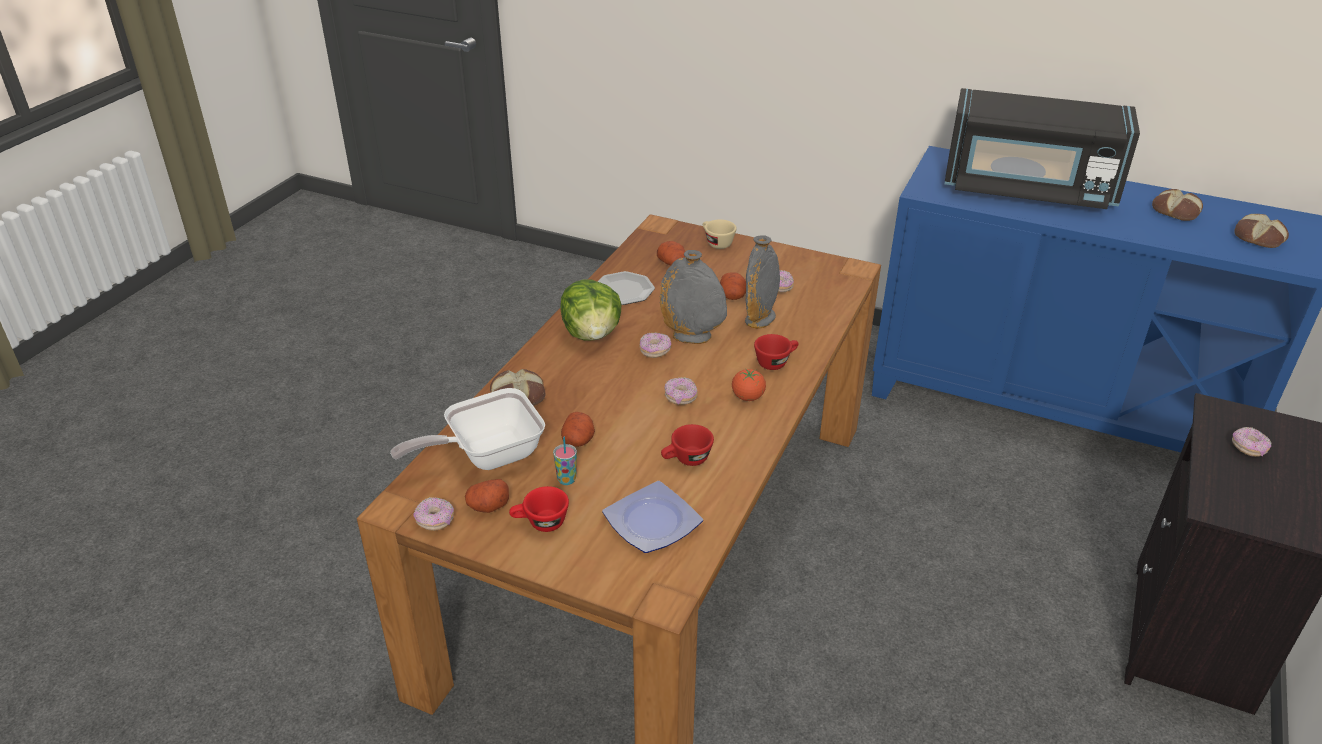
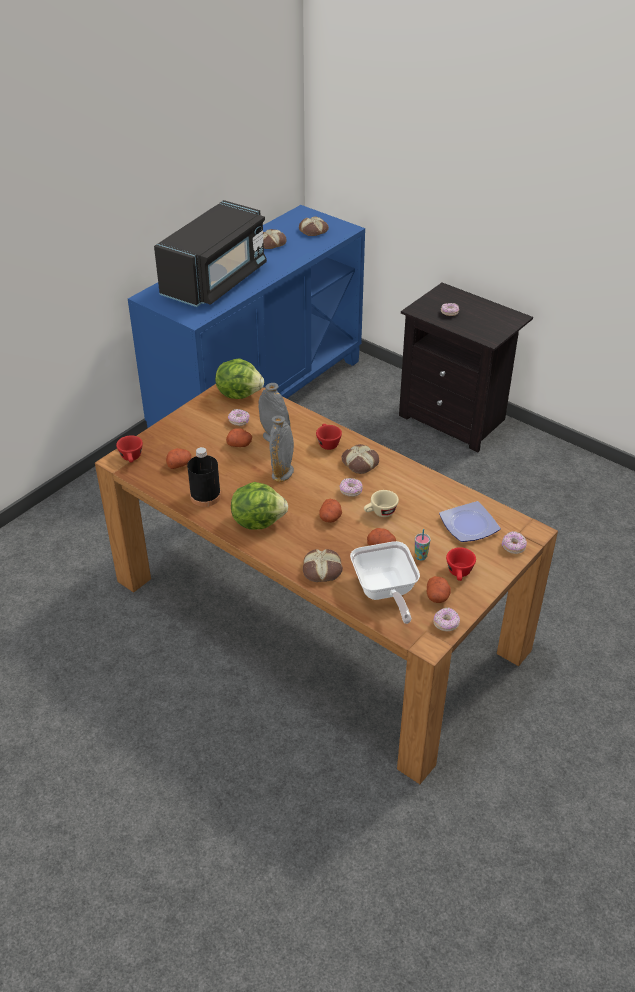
camera: 75 degrees left, 5 degrees up
plate [598,271,655,305] -> black bottle [187,447,221,507]
donut [639,333,671,358] -> donut moved to [502,531,527,554]
red cup [661,424,714,466] -> red cup moved to [116,435,143,463]
beige cup [703,219,737,249] -> beige cup moved to [364,490,399,517]
tomato [732,369,766,401] -> bread [342,444,379,474]
none -> lettuce [215,358,264,399]
none -> potato [319,499,342,523]

